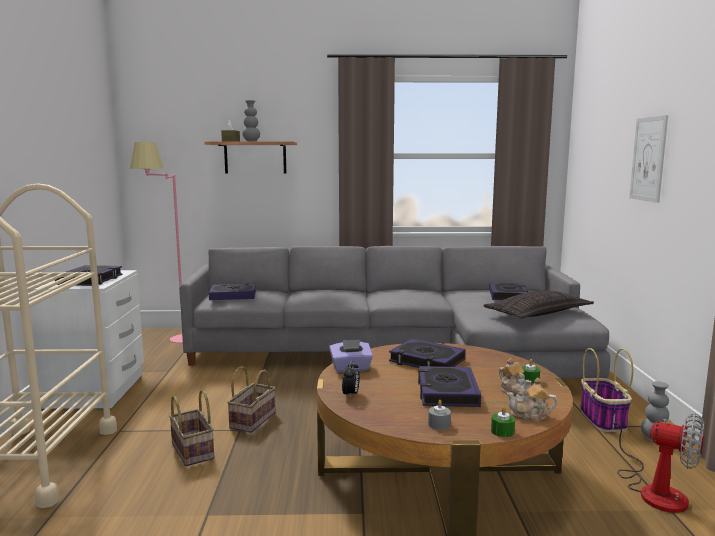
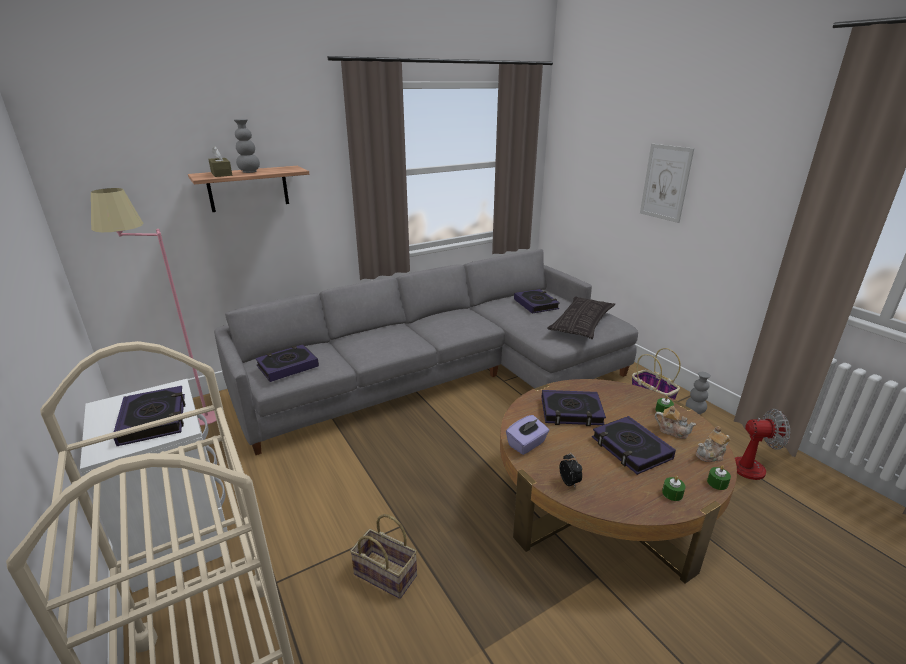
camera: 30 degrees left, 15 degrees up
basket [227,366,275,433] -> none
grey candle [428,400,451,430] -> green candle [662,476,686,501]

